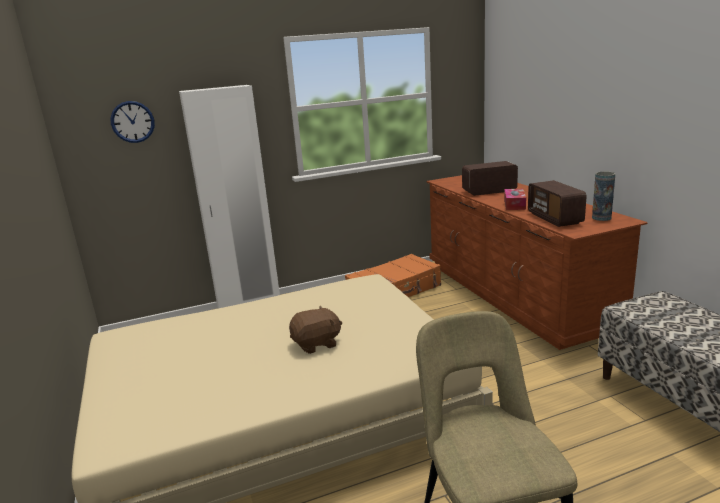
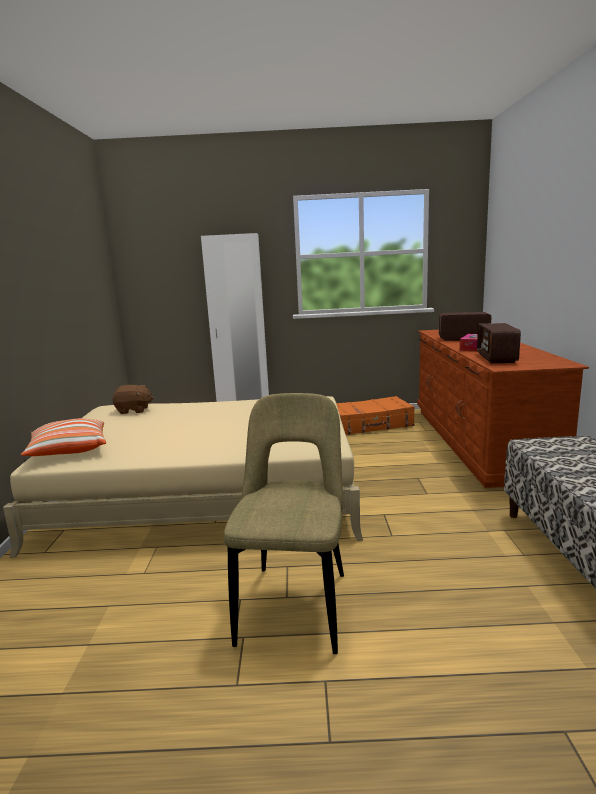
camera: 20 degrees right, 5 degrees down
wall clock [110,101,155,143] -> none
brown plush toy [289,305,342,354] -> brown plush toy moved to [113,385,154,414]
vase [592,171,615,221] -> none
none -> pillow [21,418,106,456]

